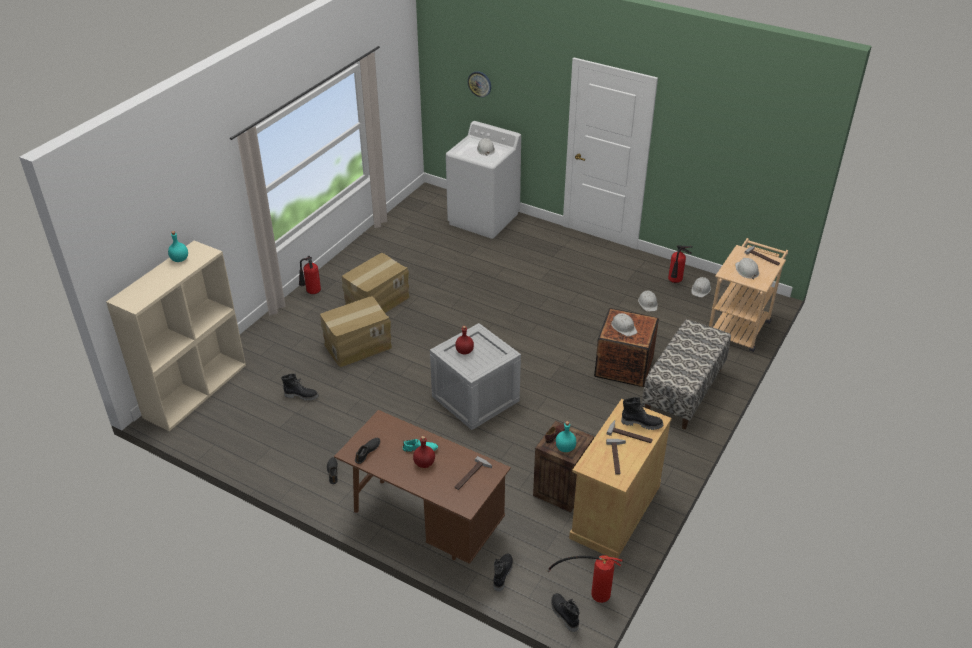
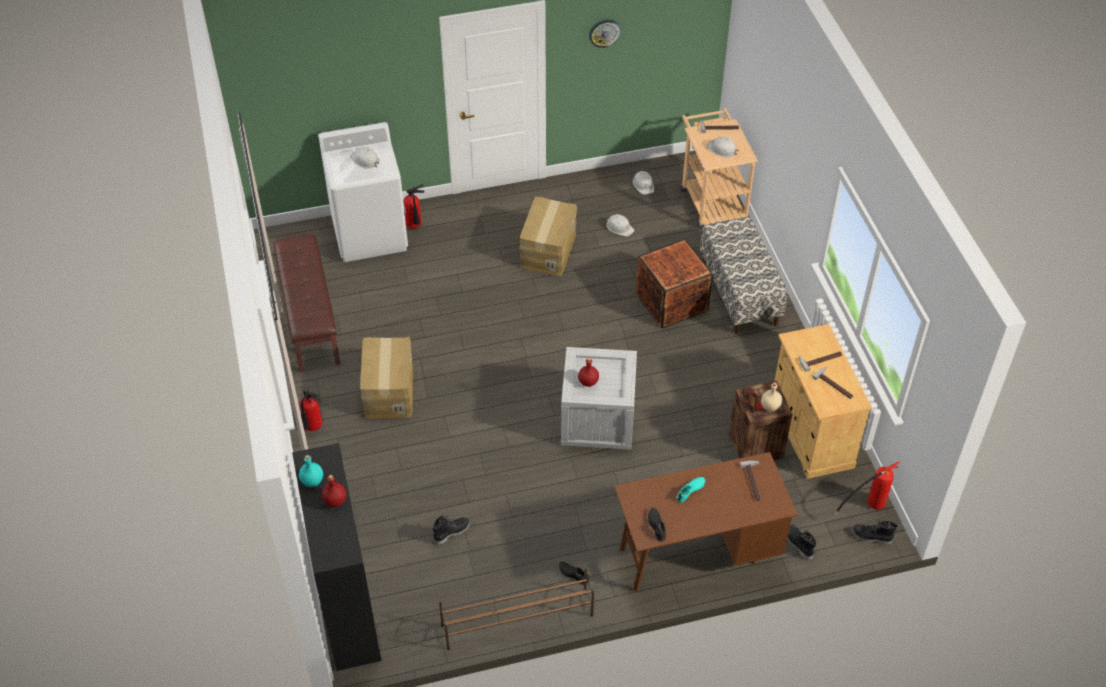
camera: 45 degrees left, 10 degrees up
beige bookcase [106,241,246,431] -> black bookcase [292,443,382,671]
cardboard box [320,296,392,367] -> cardboard box moved to [519,197,577,276]
red bottle [413,436,435,468] -> red bottle moved to [322,475,346,507]
wall clock [468,71,491,97] -> wall clock moved to [589,19,621,48]
turquoise bottle [556,421,576,452] -> beige bottle [761,382,783,411]
white hard hat [611,313,637,336] -> none
black boot [621,397,663,430] -> none
fire extinguisher [668,245,693,283] -> fire extinguisher moved to [403,184,425,229]
none -> brown bench [273,234,341,372]
none -> brown shoe rack [439,569,594,650]

